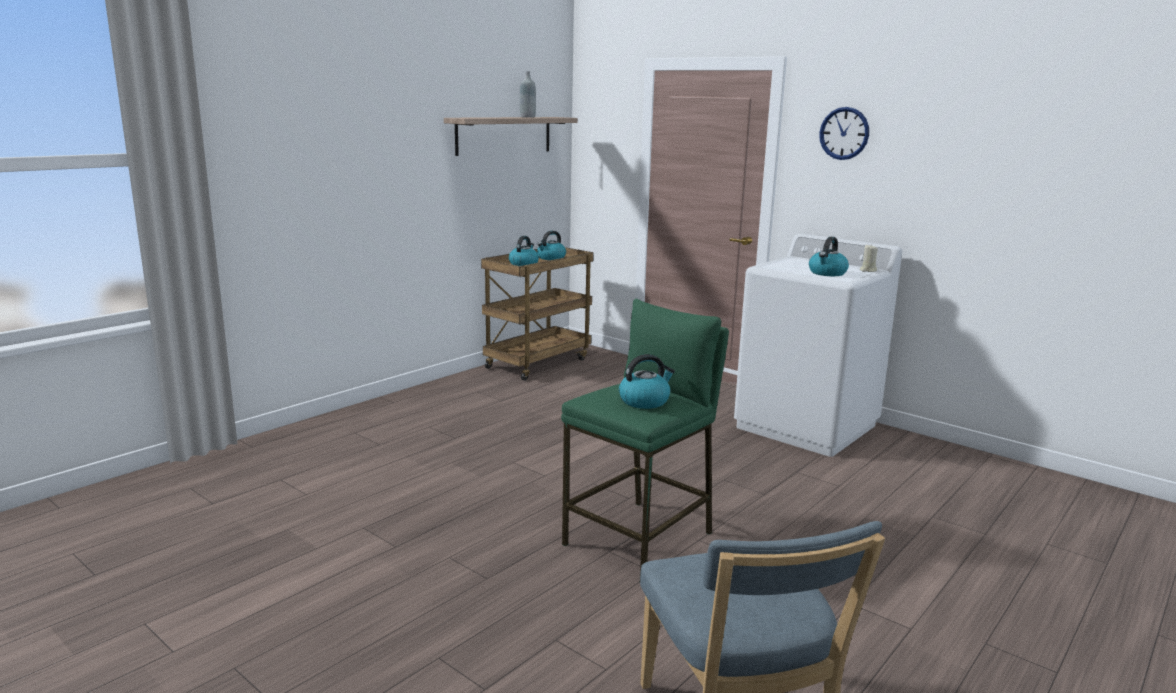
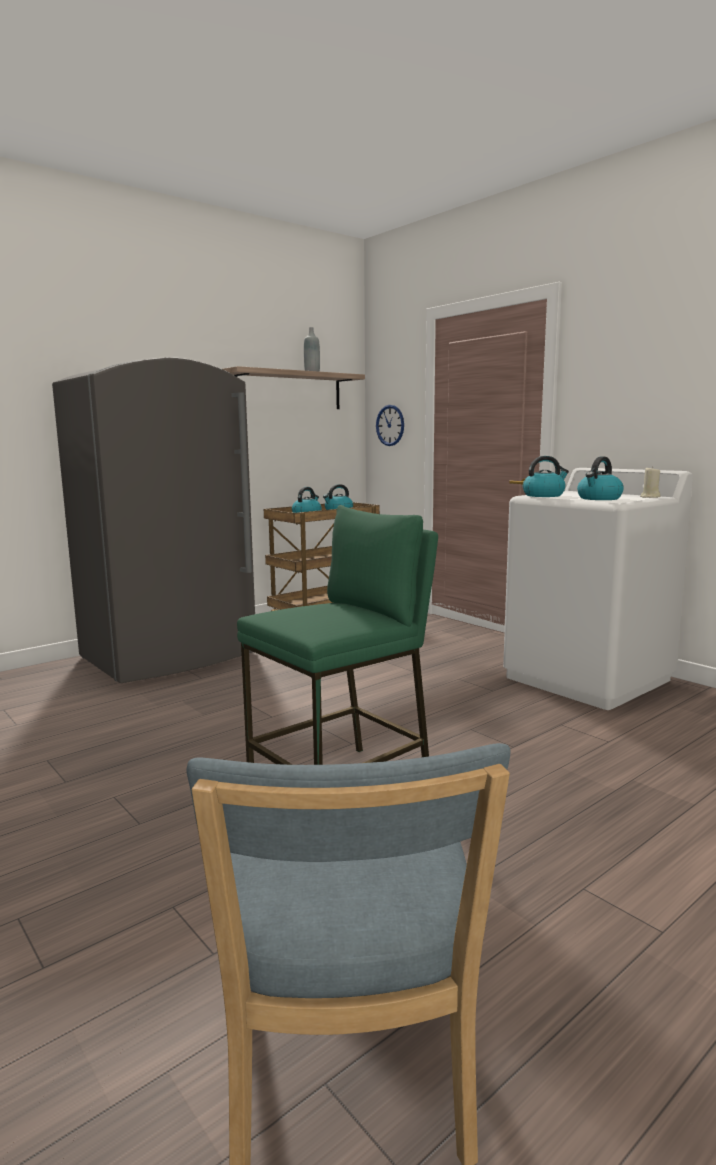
camera: 10 degrees right, 5 degrees down
kettle [619,354,675,409] -> kettle moved to [523,456,569,497]
wall clock [819,107,869,160] -> wall clock moved to [376,405,404,446]
none -> grey fridge [52,357,255,683]

